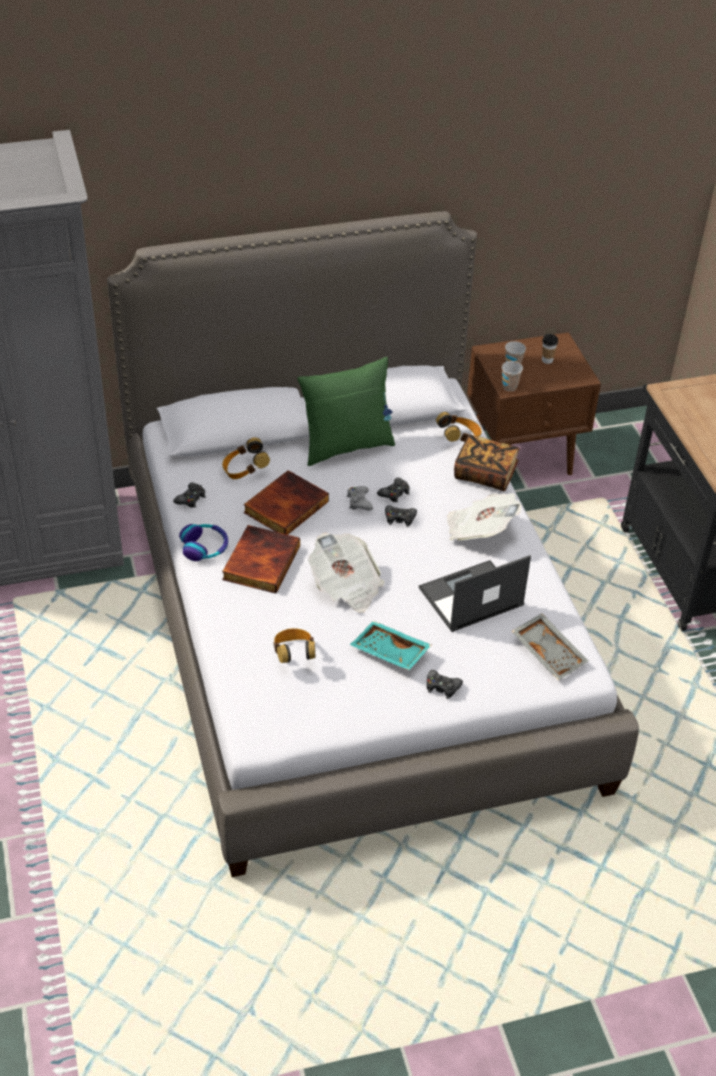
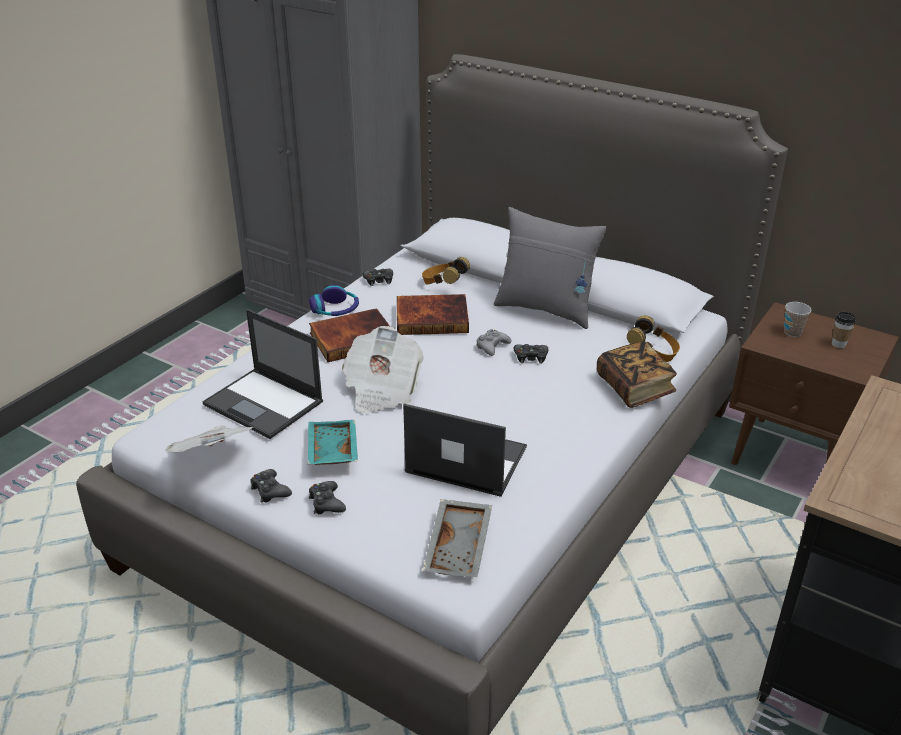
camera: 50 degrees right, 10 degrees down
headphones [273,628,315,663] -> laptop [202,309,323,439]
green pillow [297,357,395,466] -> grey pillow [494,207,606,329]
black game controller [385,506,417,527] -> black game controller moved to [251,469,292,503]
newspaper [447,493,521,541] -> newspaper moved to [165,425,253,452]
cup [502,361,523,391] -> none

